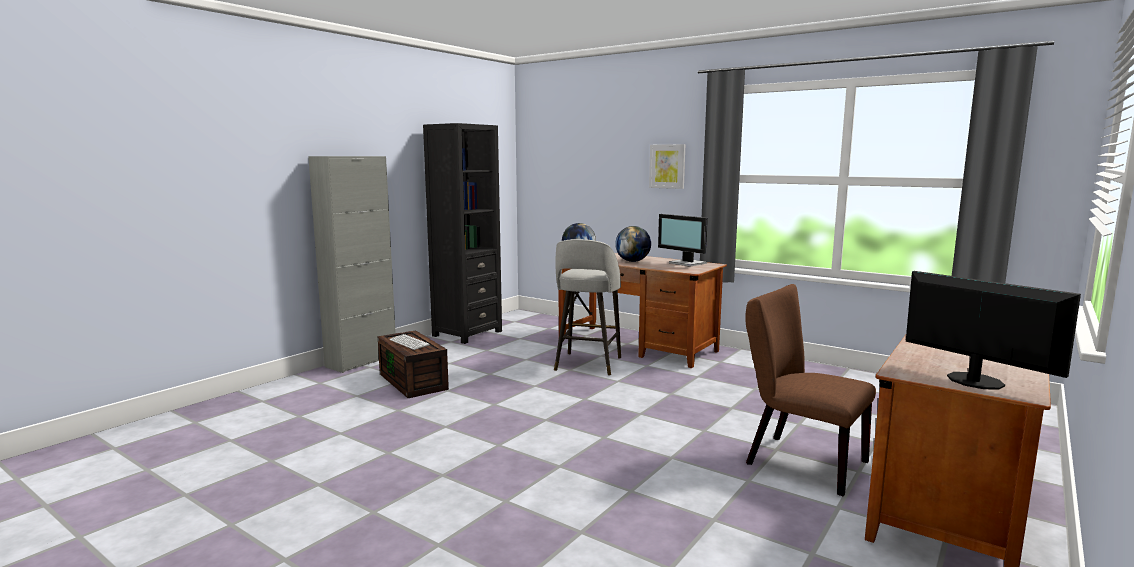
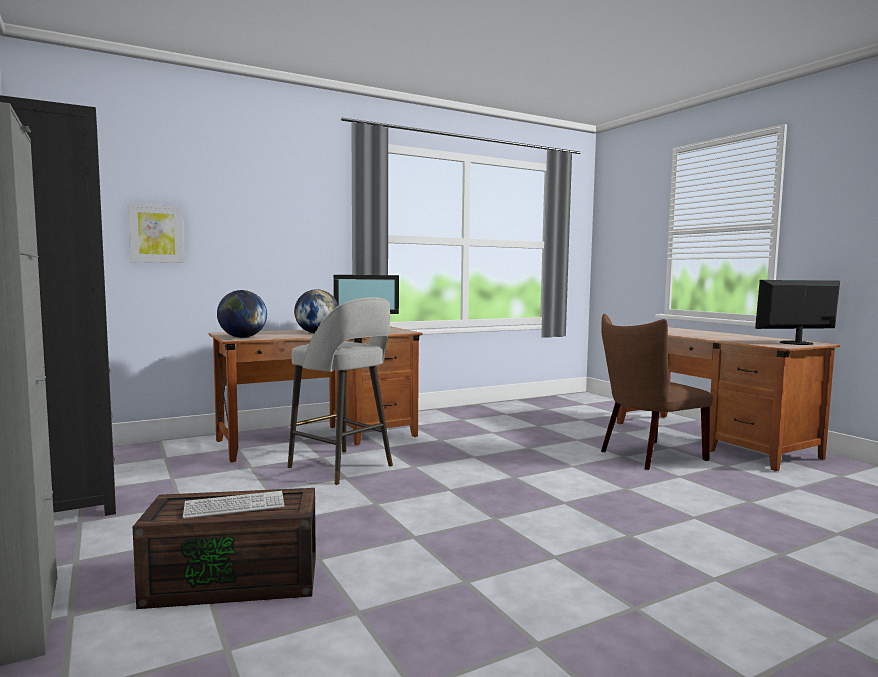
camera: 65 degrees left, 5 degrees down
picture [649,144,685,189] -> picture moved to [127,203,184,263]

